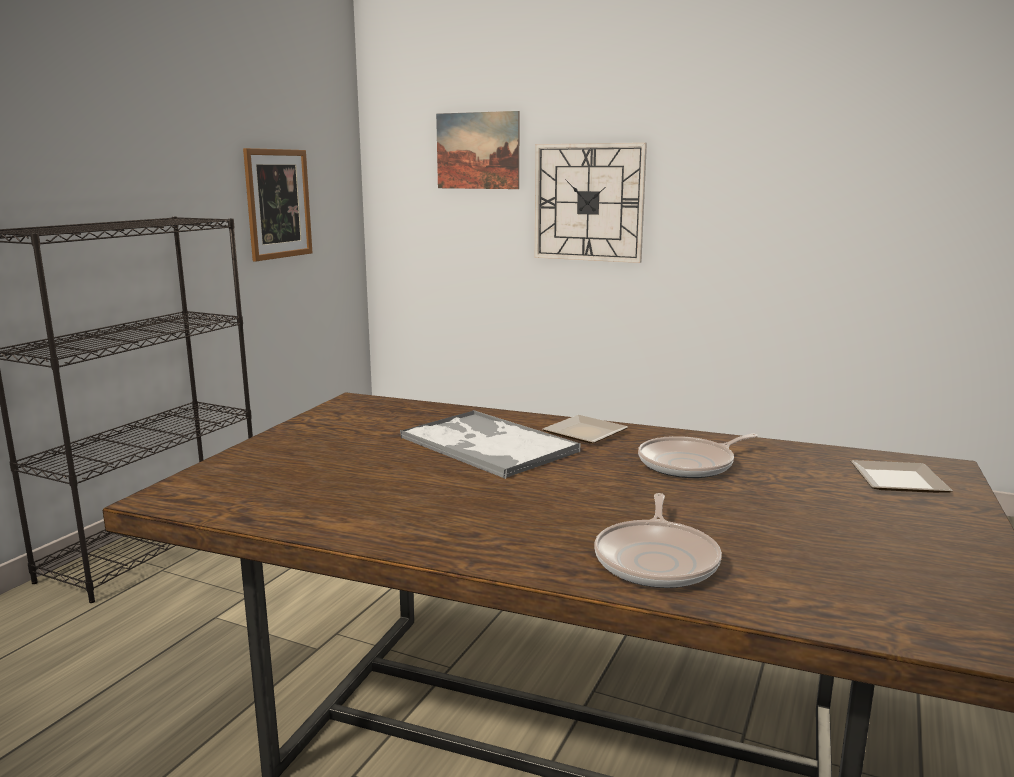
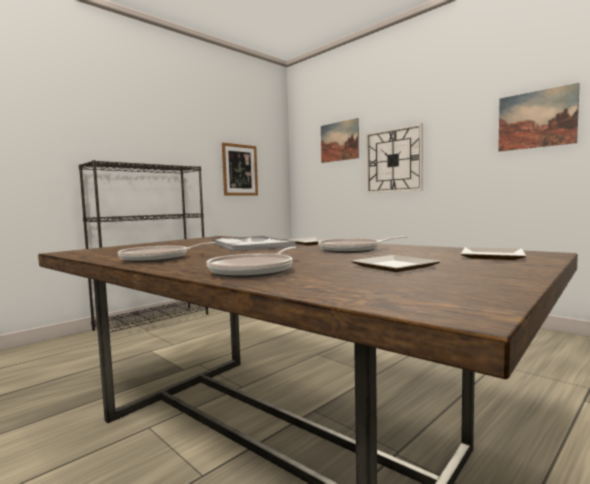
camera: 20 degrees right, 10 degrees down
none -> frying pan [118,242,217,263]
none -> plate [351,255,441,272]
none -> picture [498,83,580,152]

